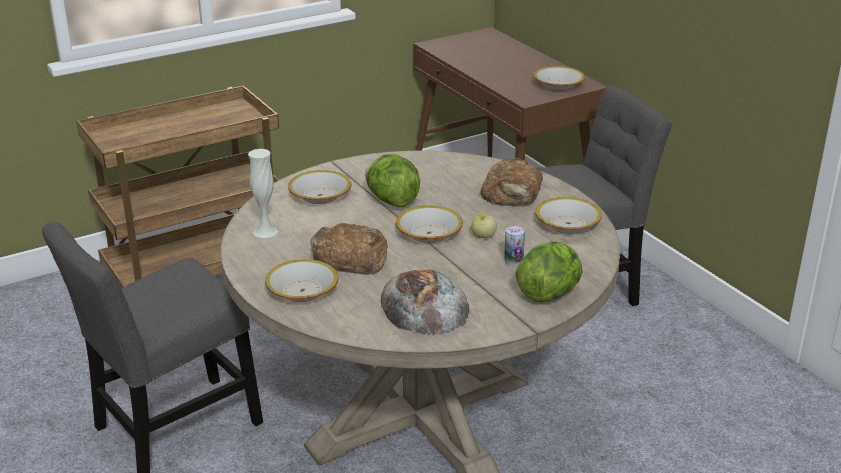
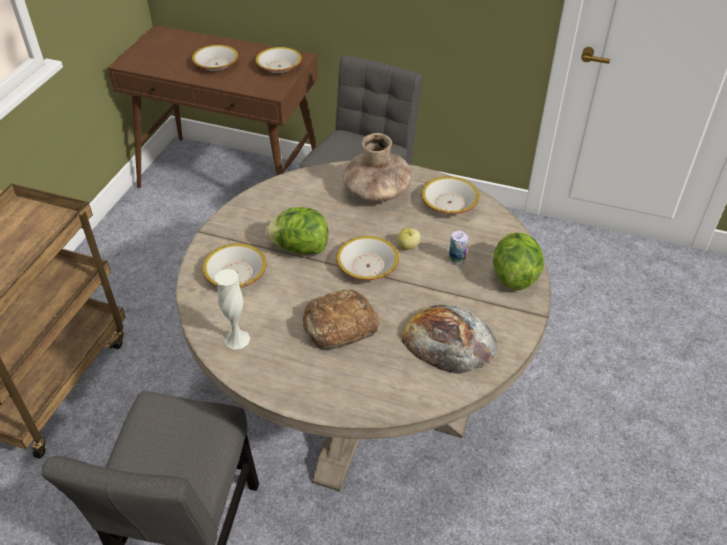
camera: 40 degrees left, 15 degrees up
bowl [265,259,338,302] -> bowl moved to [192,45,238,71]
bread [481,158,543,207] -> brown vase [343,133,412,202]

